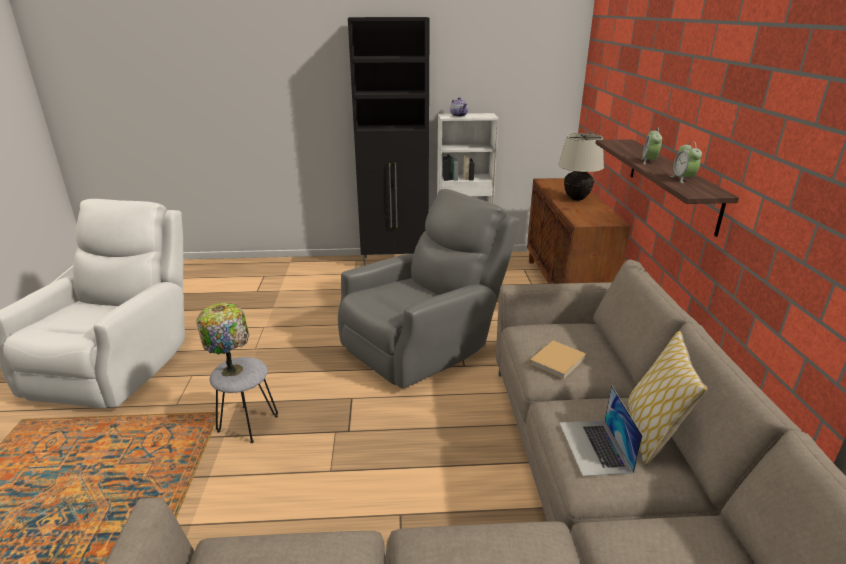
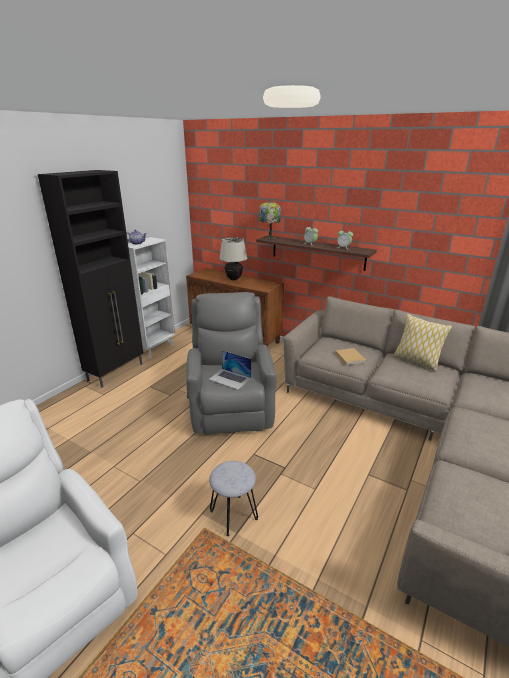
camera: 55 degrees left, 0 degrees up
table lamp [197,303,249,376] -> table lamp moved to [258,202,281,239]
laptop [559,385,643,476] -> laptop moved to [209,350,251,390]

